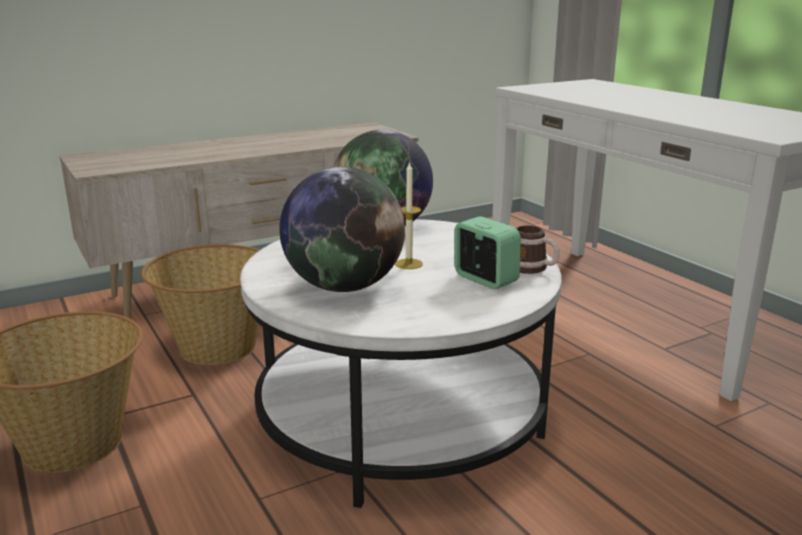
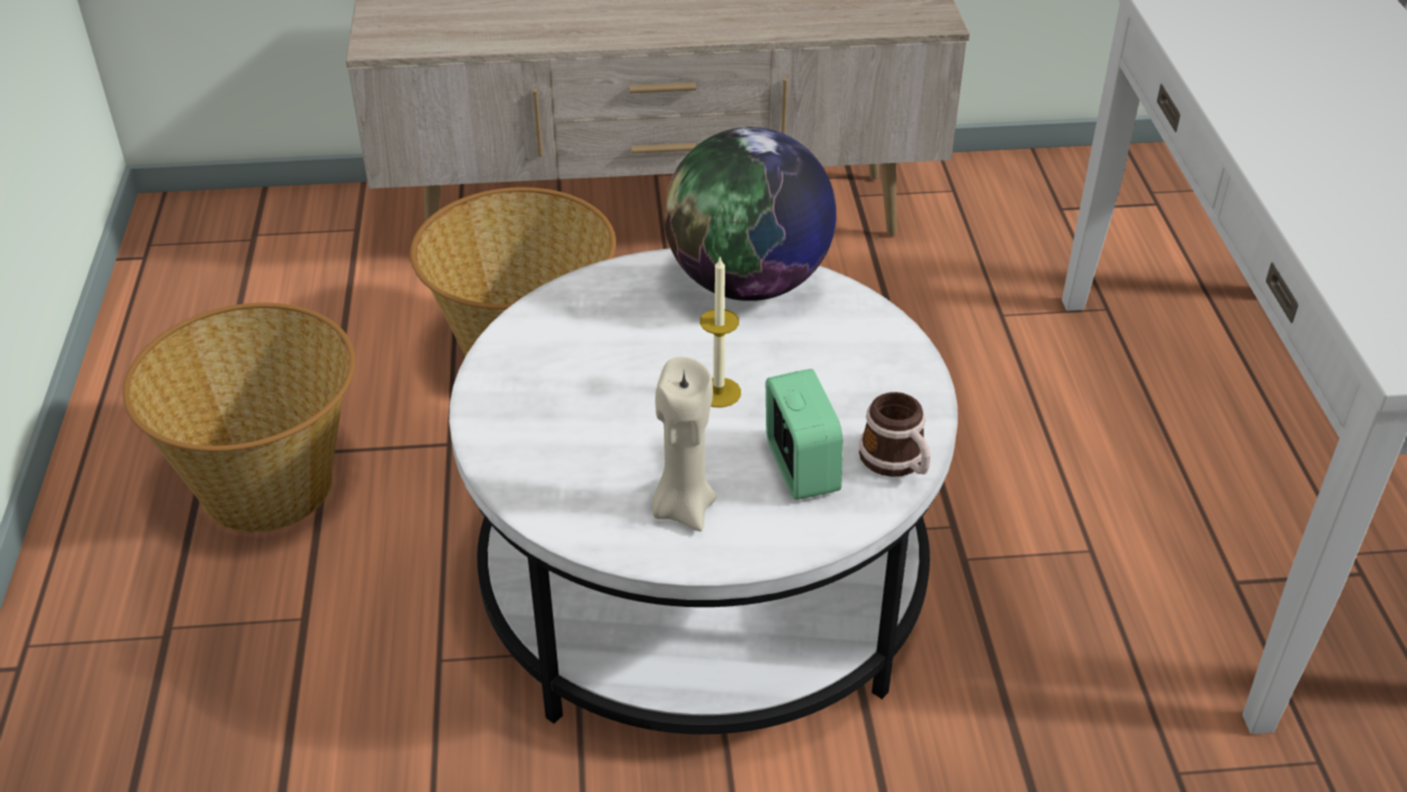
camera: 25 degrees right, 20 degrees up
globe [279,167,405,292] -> none
none -> beige candle [651,357,716,532]

